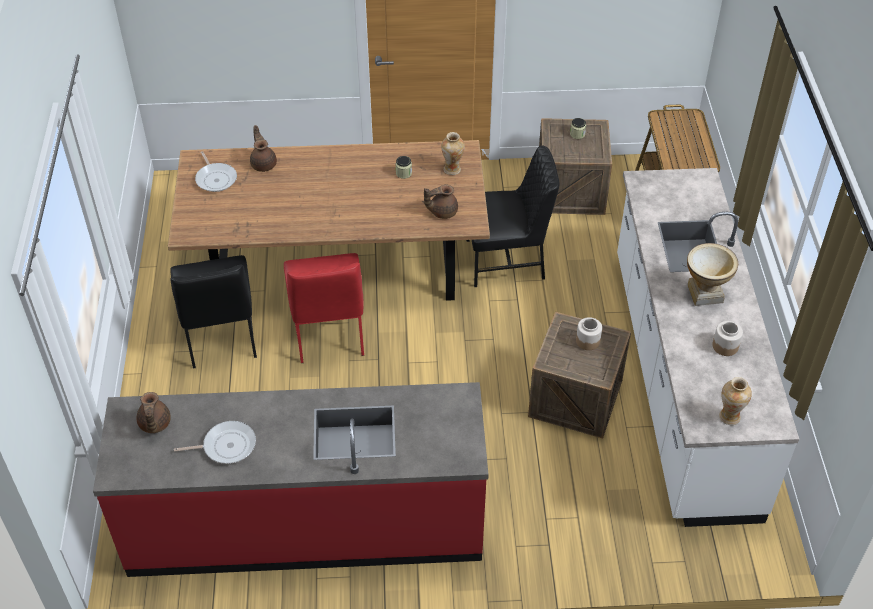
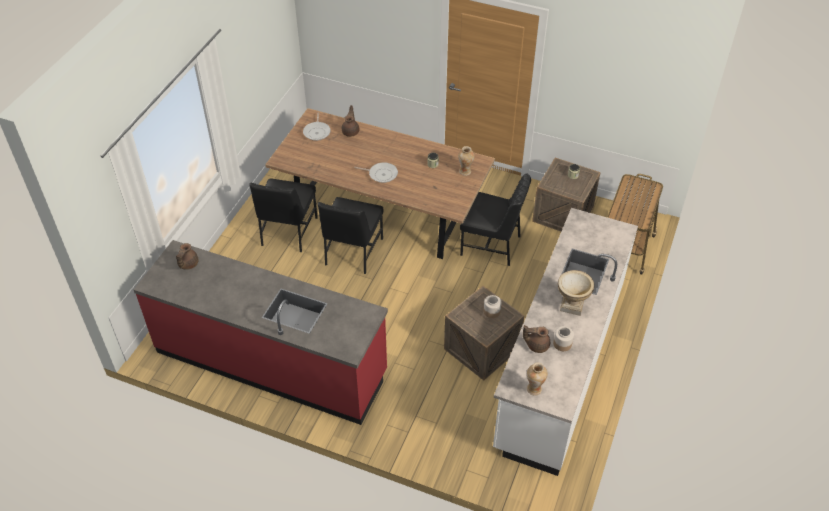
camera: 25 degrees right, 0 degrees up
frying pan [174,421,256,464] -> frying pan moved to [354,162,398,183]
red chair [284,253,364,363] -> black chair [318,197,383,274]
brown teapot [424,184,458,219] -> brown teapot moved to [523,325,550,353]

